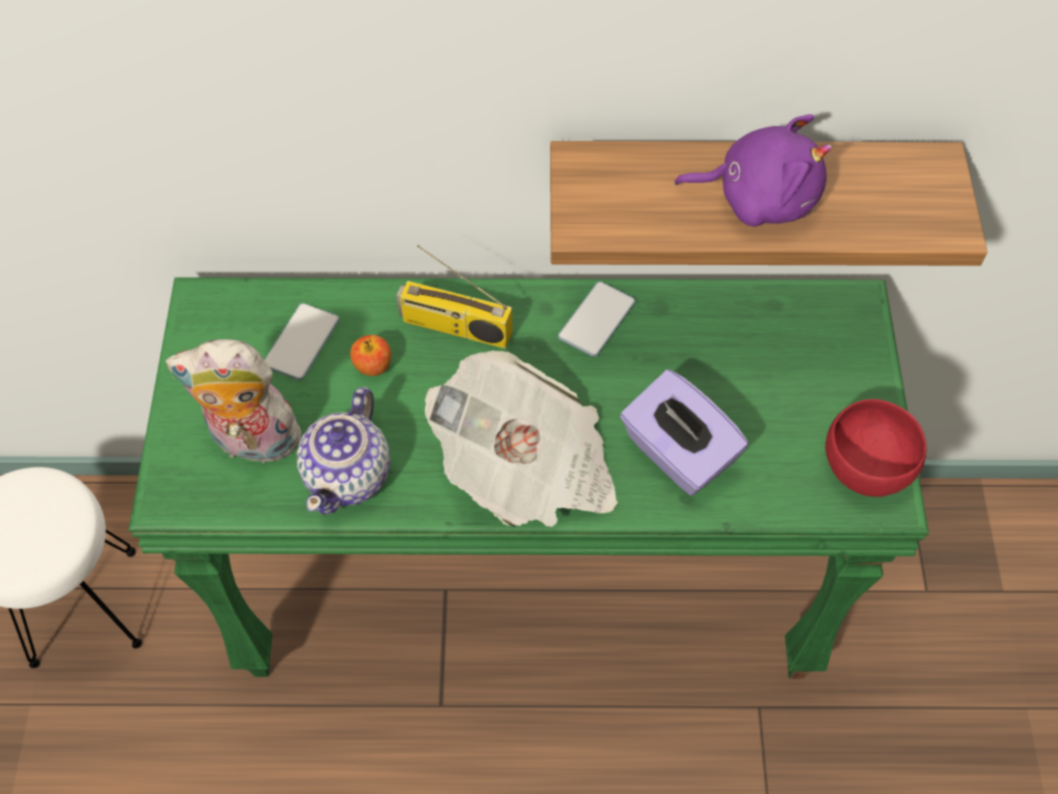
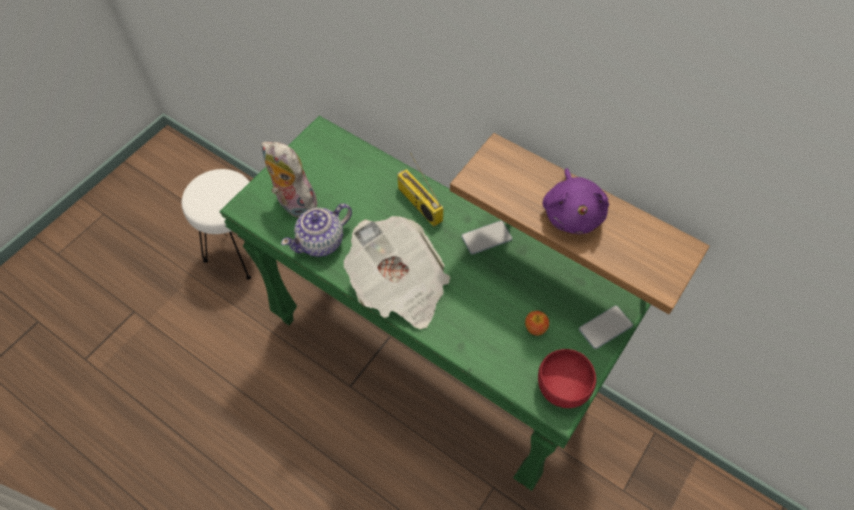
camera: 35 degrees right, 0 degrees up
phone [264,303,340,380] -> phone moved to [579,306,633,349]
apple [350,335,391,376] -> apple moved to [525,311,549,336]
purple tissue box [620,370,749,496] -> none
purple plush toy [674,114,832,227] -> purple plush toy turned 45 degrees clockwise [542,168,609,234]

